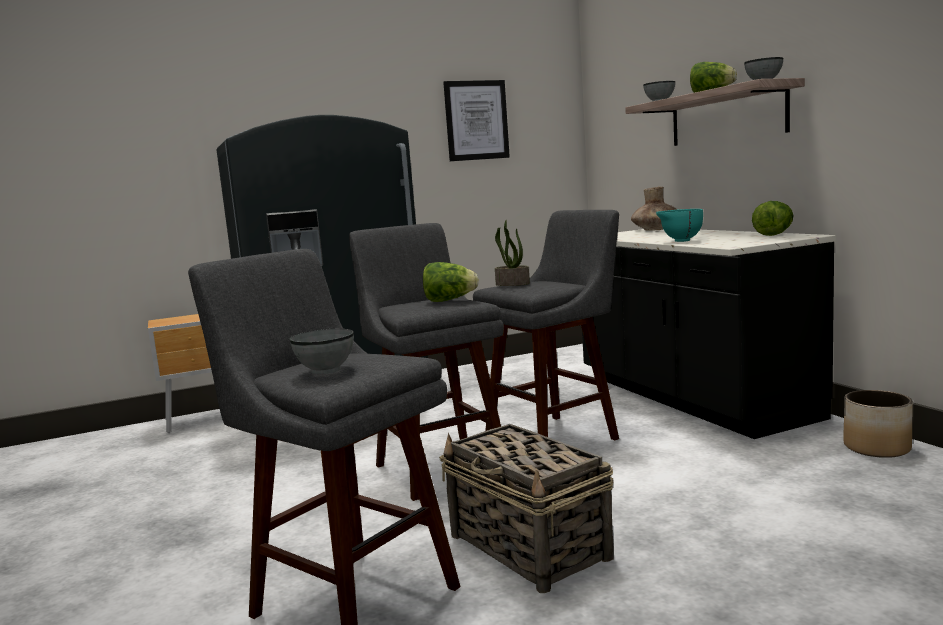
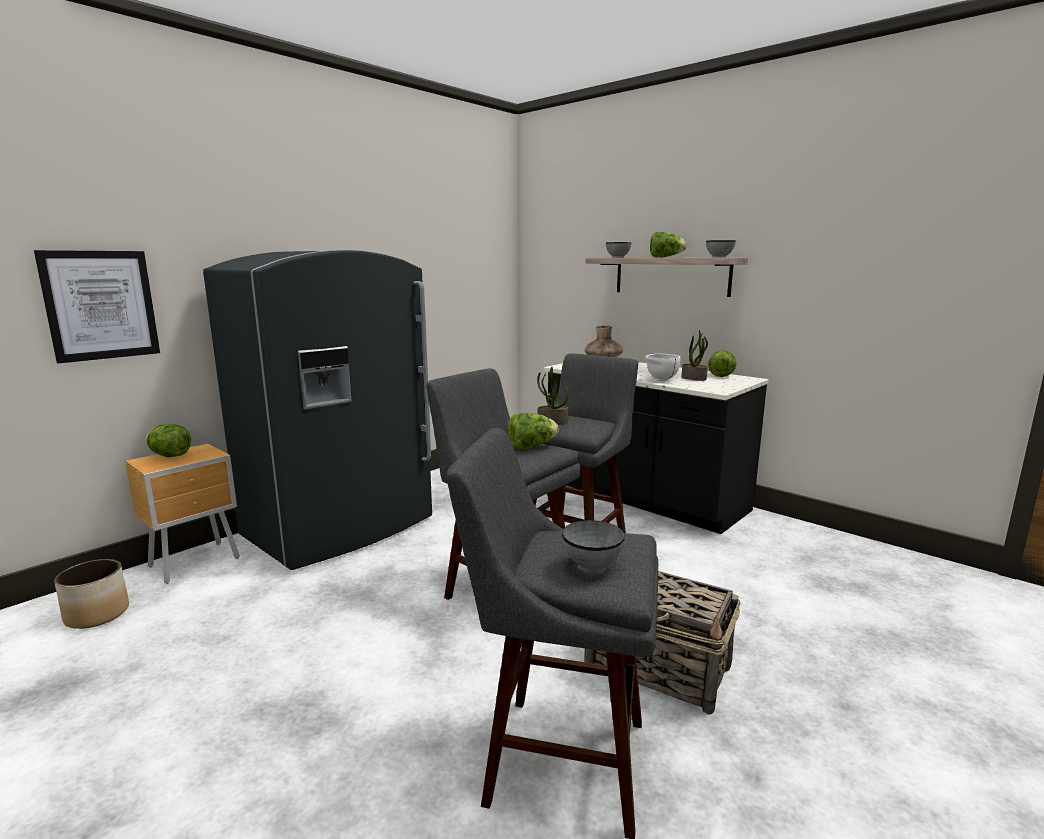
camera: 25 degrees left, 5 degrees up
picture [443,80,510,161] -> picture moved to [34,250,160,363]
turquoise bowl [656,209,703,242] -> white bowl [645,354,681,381]
planter [843,390,913,458] -> planter moved to [54,559,129,629]
none -> lettuce [146,424,191,457]
none -> potted plant [682,330,708,381]

